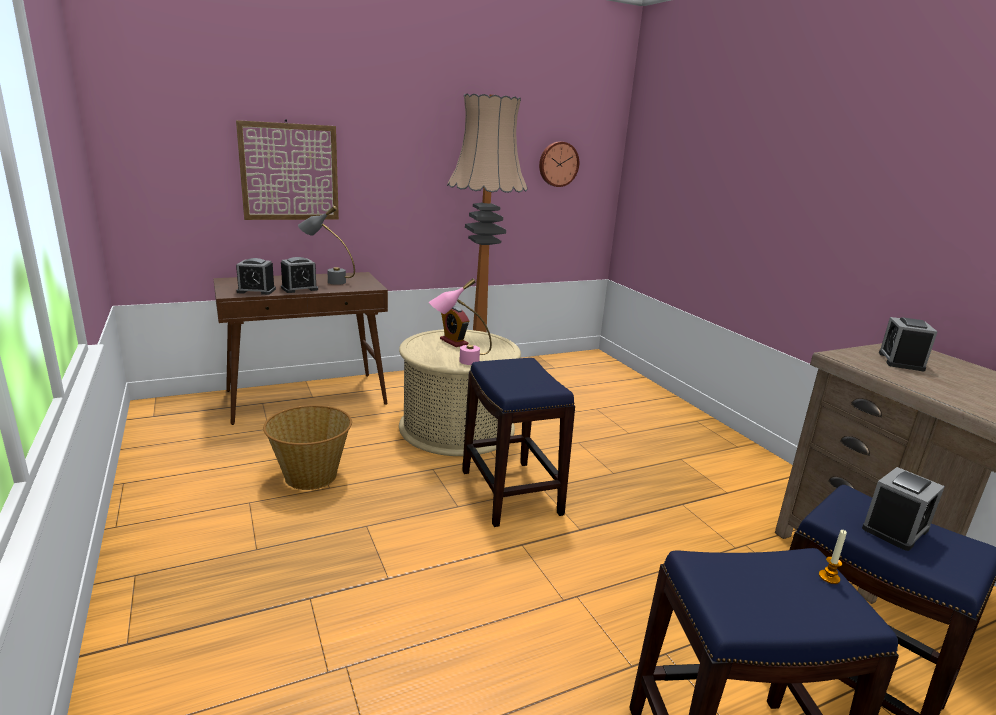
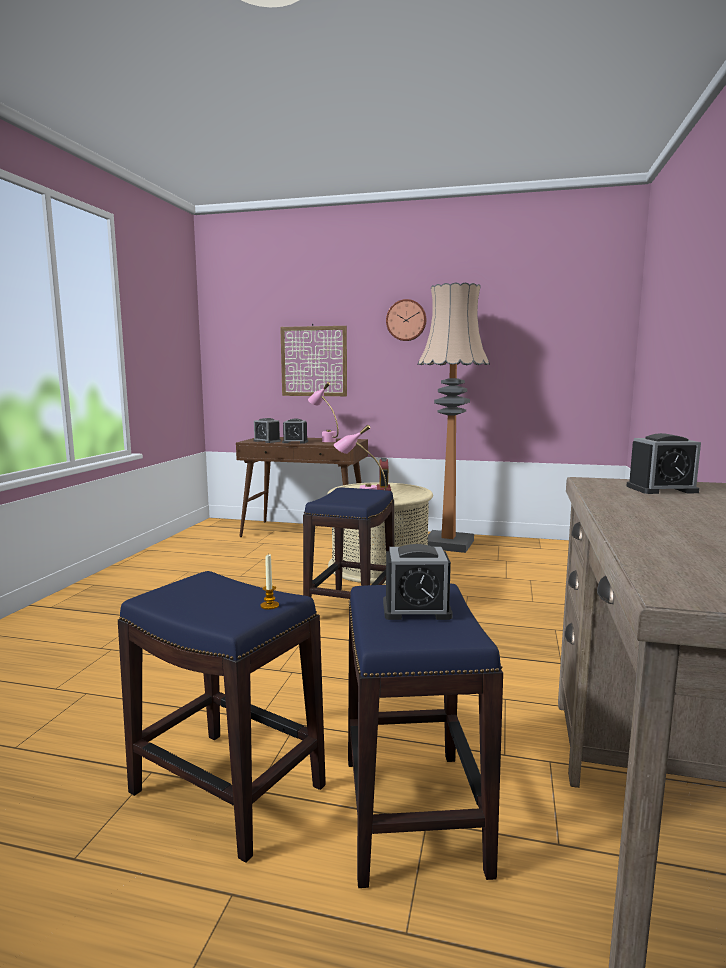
camera: 40 degrees right, 10 degrees down
basket [263,405,352,490] -> none
grey table lamp [298,206,355,285] -> pink table lamp [308,382,339,442]
wall clock [539,142,579,187] -> wall clock moved to [386,299,426,341]
alarm clock [879,317,937,371] -> alarm clock turned 150 degrees counterclockwise [626,433,701,494]

